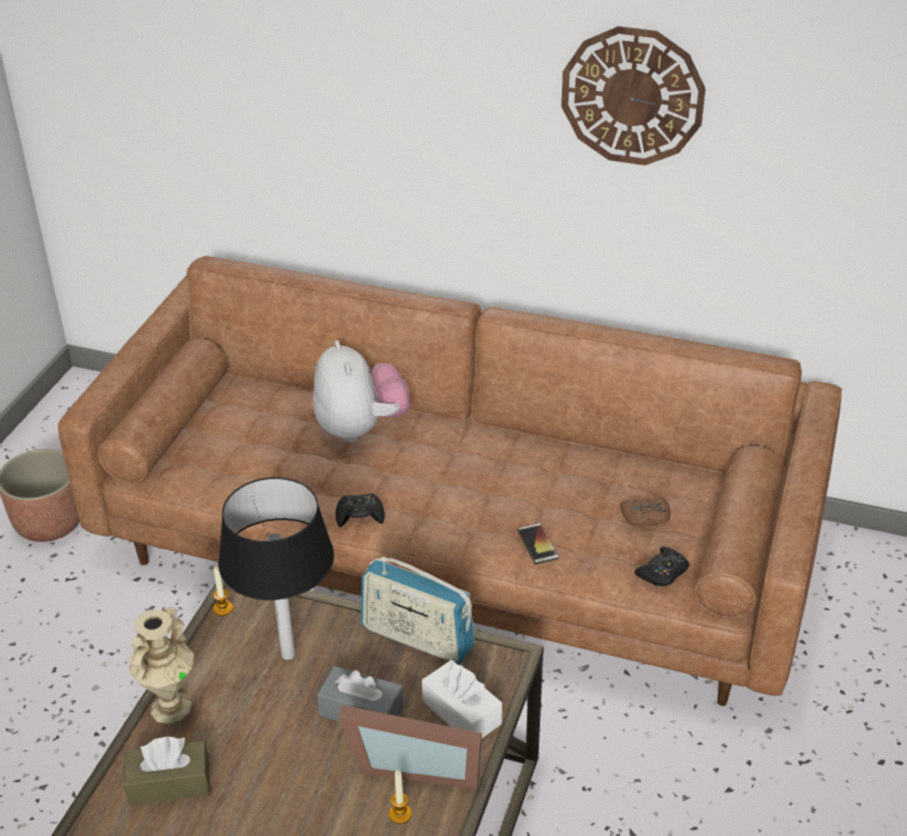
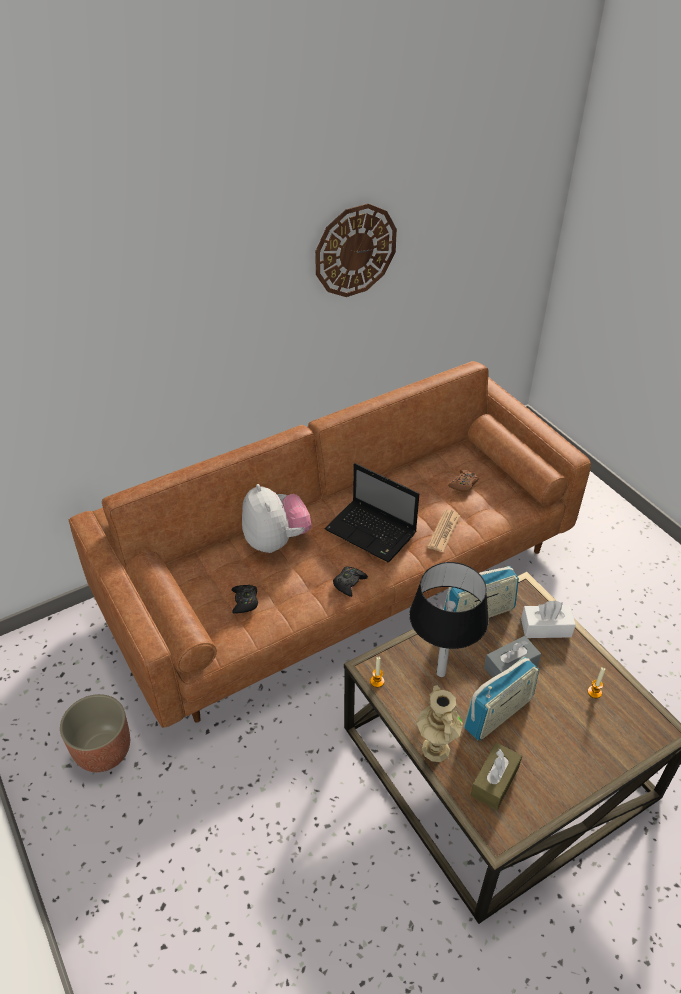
camera: 50 degrees left, 5 degrees up
plush toy [313,340,411,442] -> plush toy turned 45 degrees clockwise [242,484,312,553]
picture frame [339,705,482,789] -> none
phone [517,523,559,564] -> newspaper [427,509,460,553]
black game controller [635,547,689,586] -> black game controller moved to [231,585,258,614]
none -> laptop [324,463,419,562]
none -> radio [464,656,539,741]

